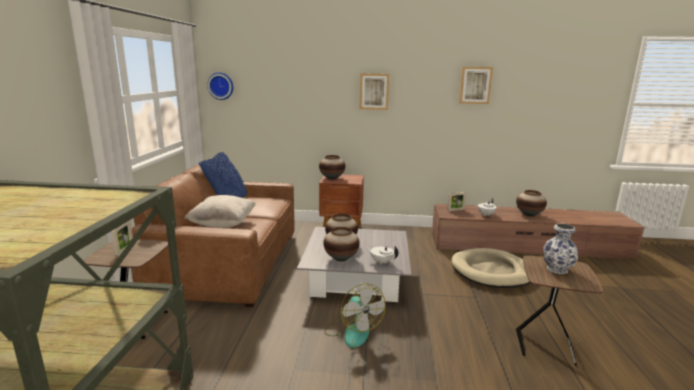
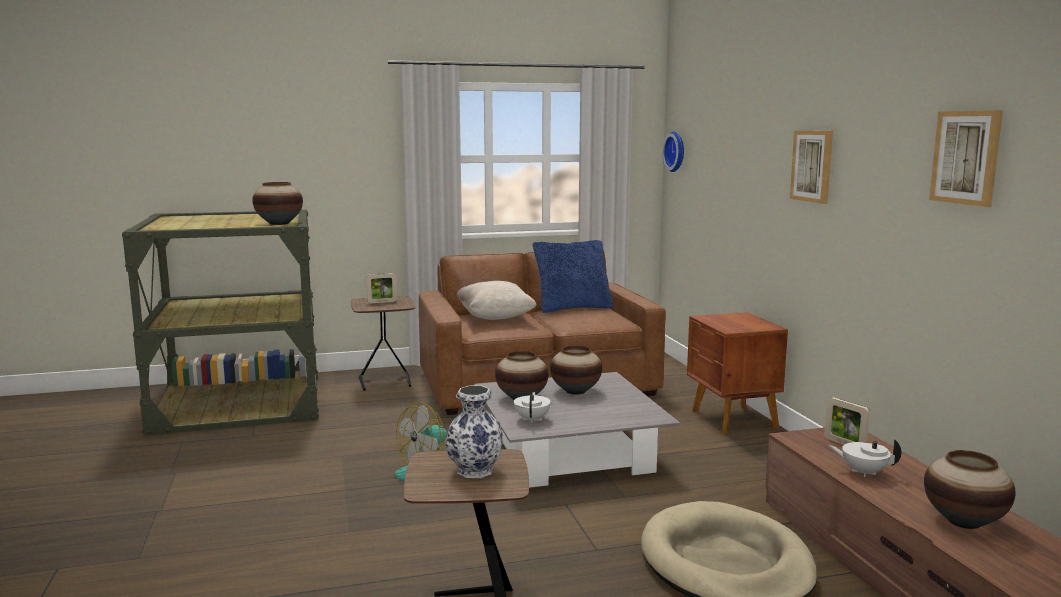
camera: 70 degrees right, 5 degrees down
vase [319,155,345,180] -> vase moved to [252,182,303,225]

